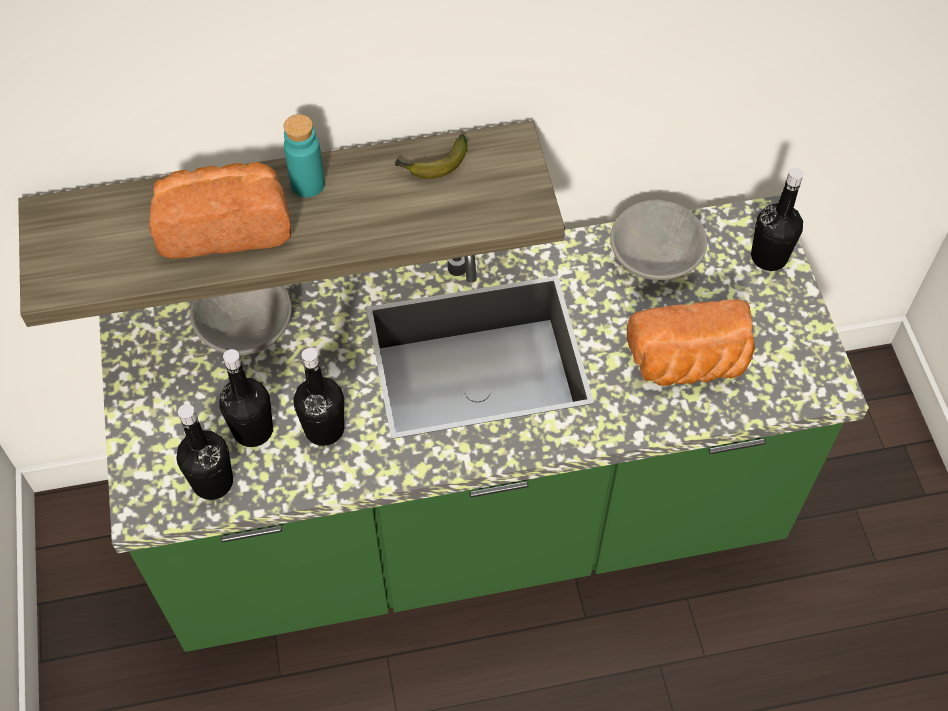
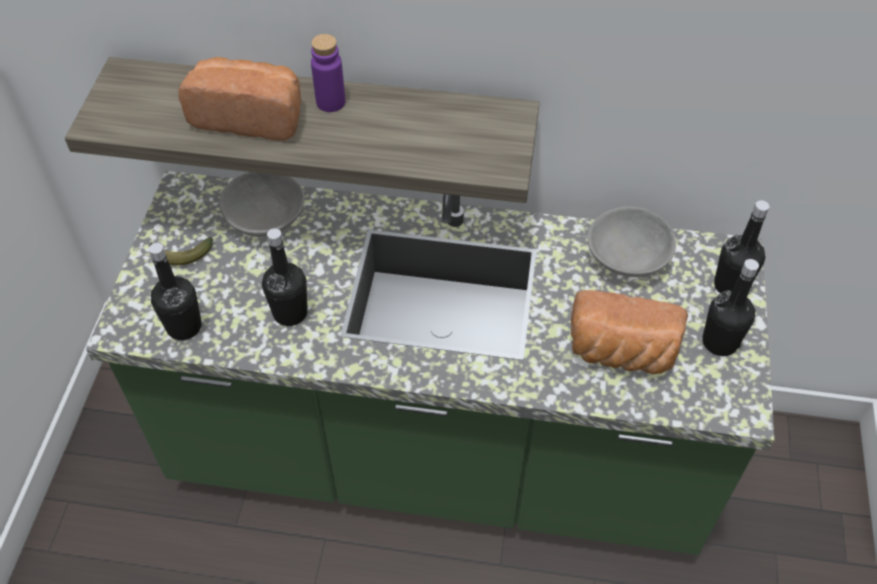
camera: 20 degrees right, 5 degrees down
black bottle [219,349,273,447] -> black bottle moved to [702,259,759,356]
turquoise bottle [284,114,325,197] -> purple bottle [311,34,345,112]
banana [395,134,467,179] -> banana moved to [149,237,213,265]

